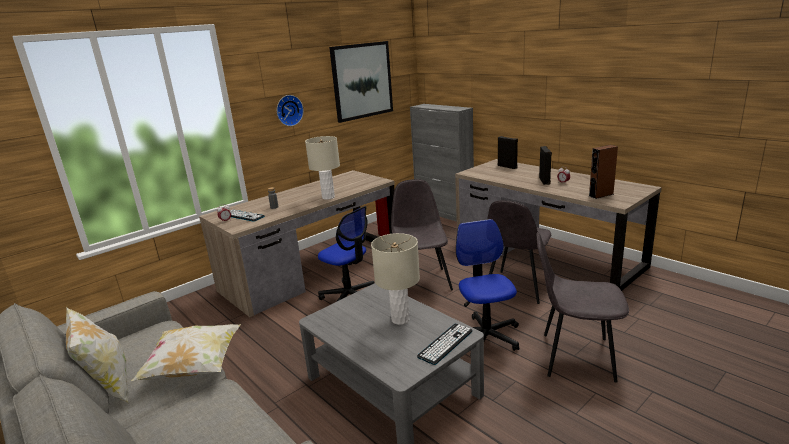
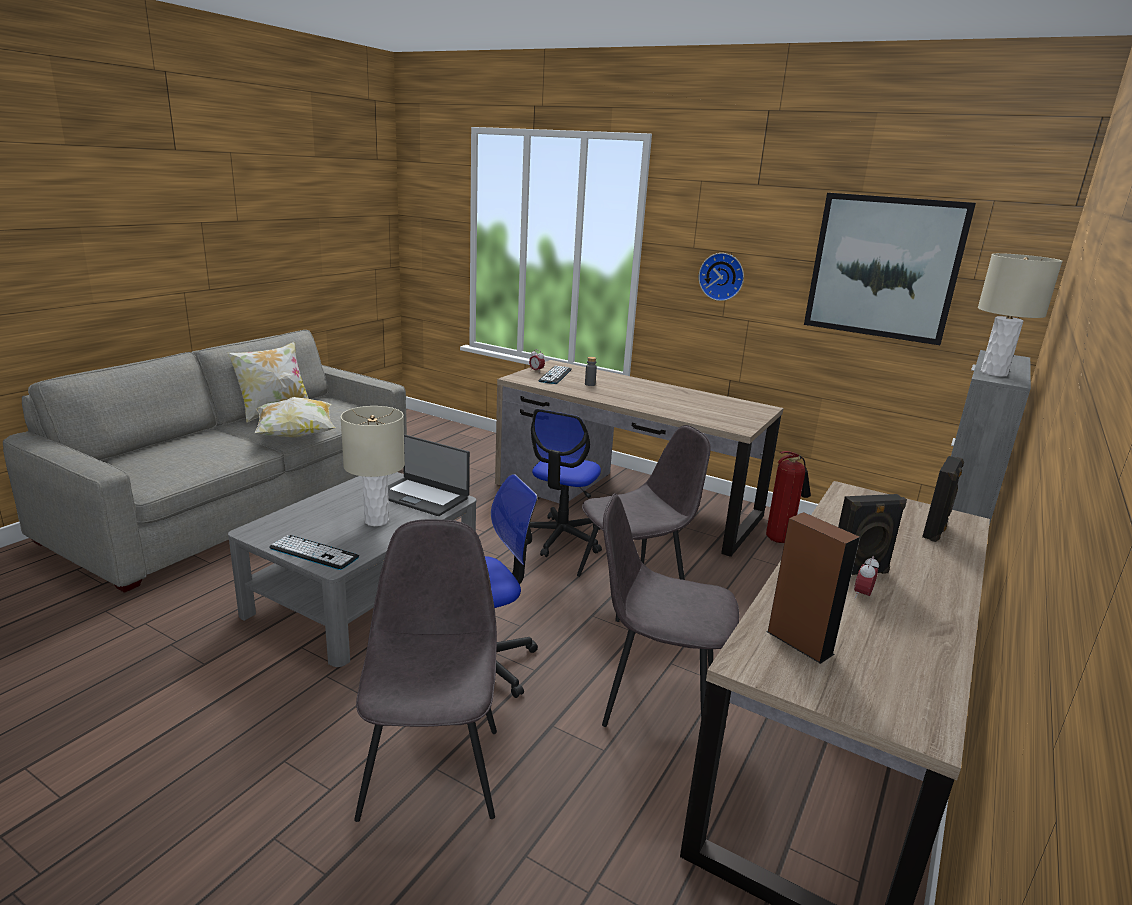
camera: 70 degrees right, 0 degrees up
beige table lamp [305,136,340,200] -> beige table lamp moved to [978,253,1062,377]
none -> laptop [388,435,470,516]

